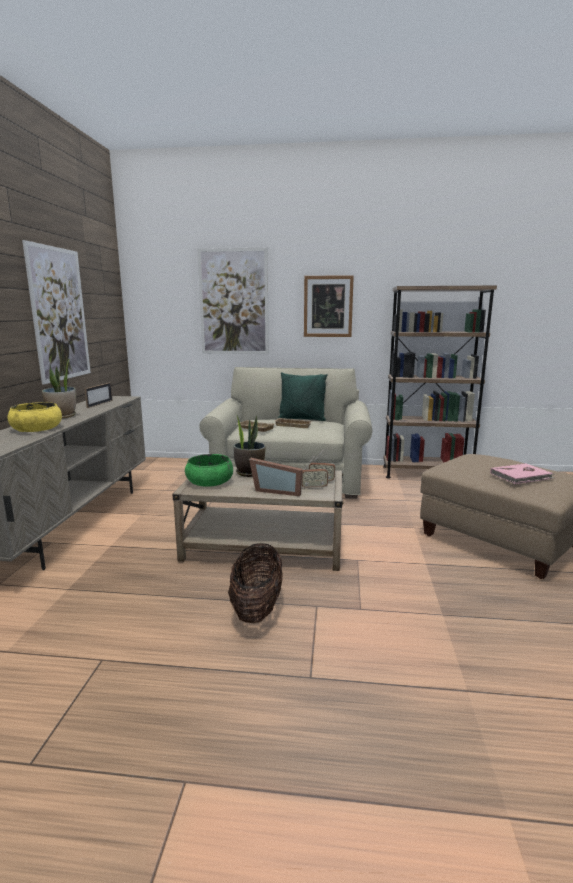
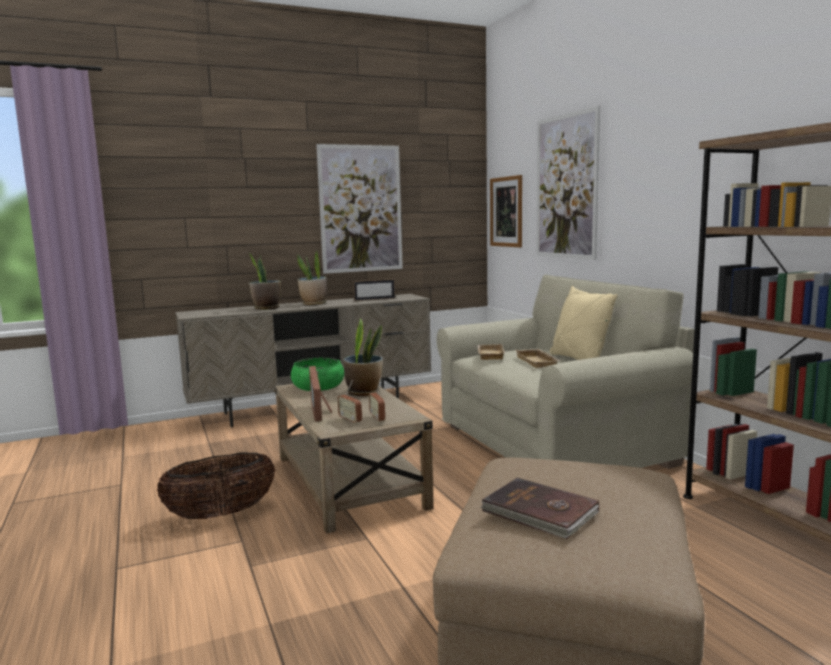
camera: 60 degrees right, 5 degrees down
yellow bowl [7,402,62,432] -> potted plant [249,253,281,310]
green pillow [278,372,328,421] -> beige pillow [550,286,618,360]
picture [304,275,354,337] -> picture moved to [490,175,522,247]
pink book [490,463,554,484] -> brown book [480,478,599,539]

